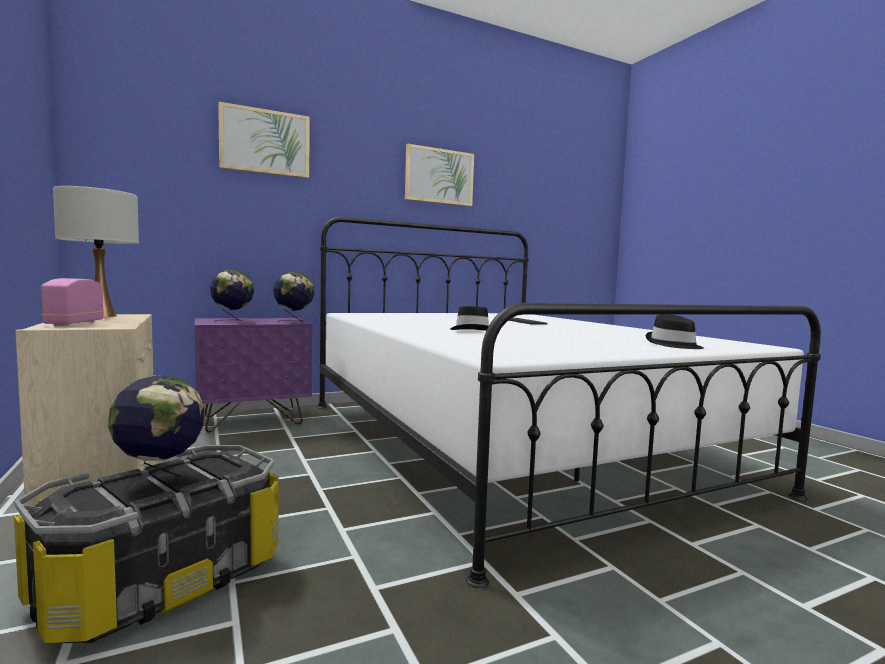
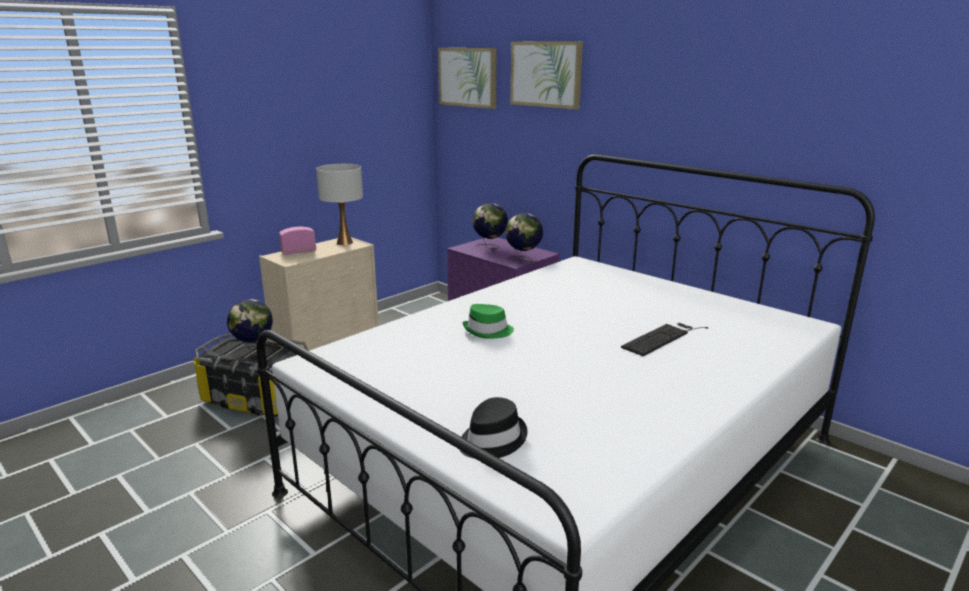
camera: 70 degrees right, 15 degrees up
picture [405,144,474,207] -> picture moved to [438,48,496,109]
black hat [450,306,489,331] -> green hat [463,304,514,339]

